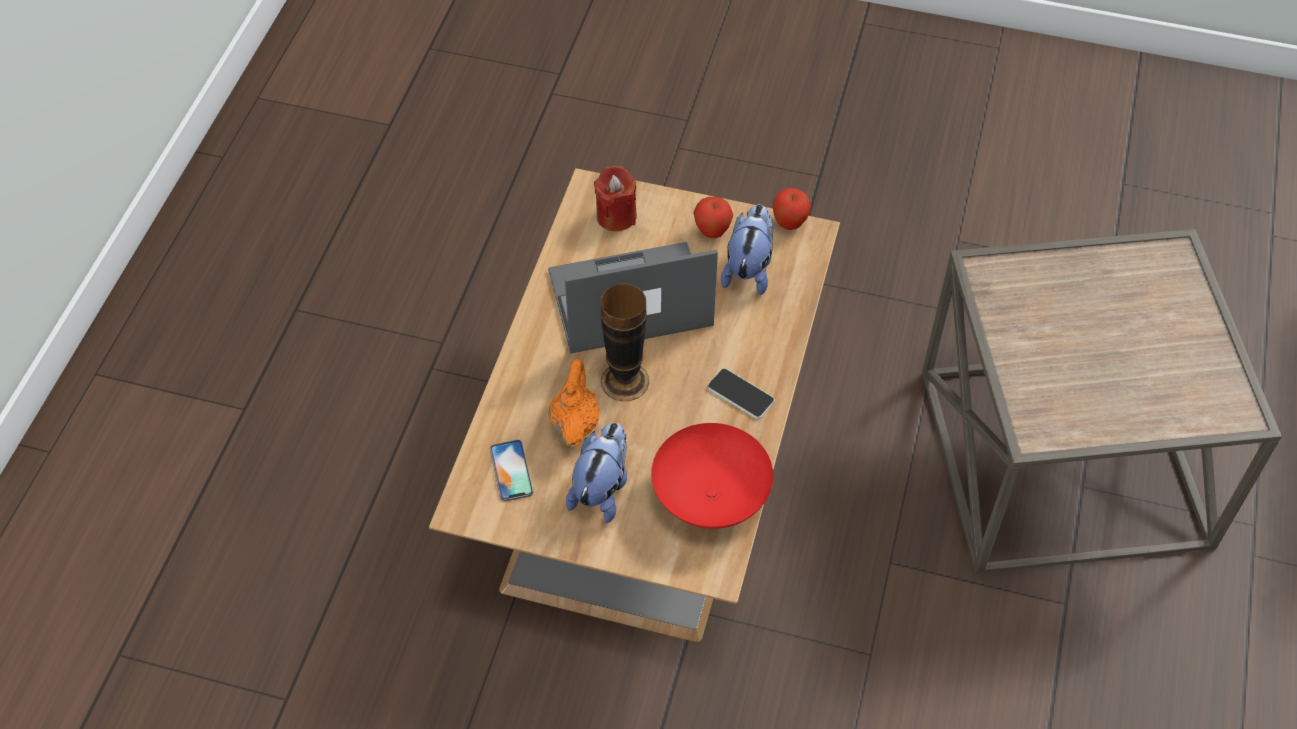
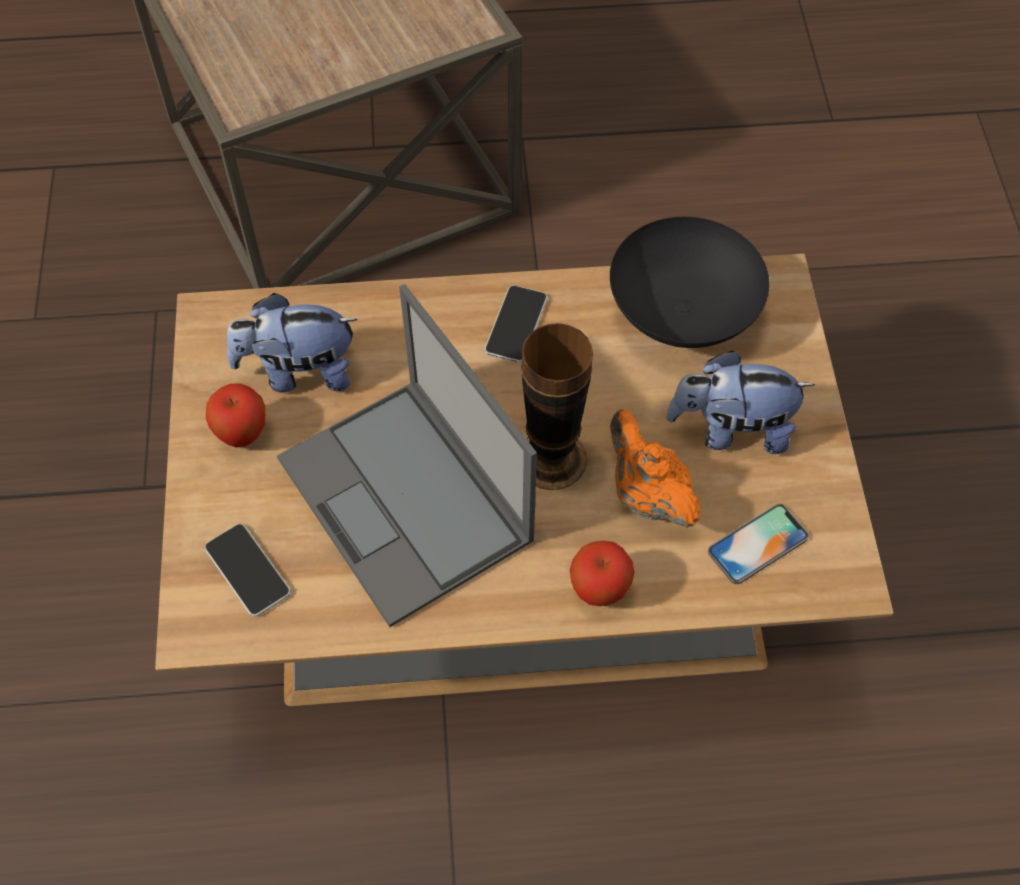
camera: 110 degrees left, 5 degrees up
orange teapot [548,358,599,448] -> orange teapot turned 75 degrees clockwise [610,409,700,528]
red candle [594,165,637,231] -> phone [205,524,291,617]
red bowl [651,423,773,529] -> black bowl [610,217,770,348]
apple [772,188,811,230] -> apple moved to [570,541,635,606]

